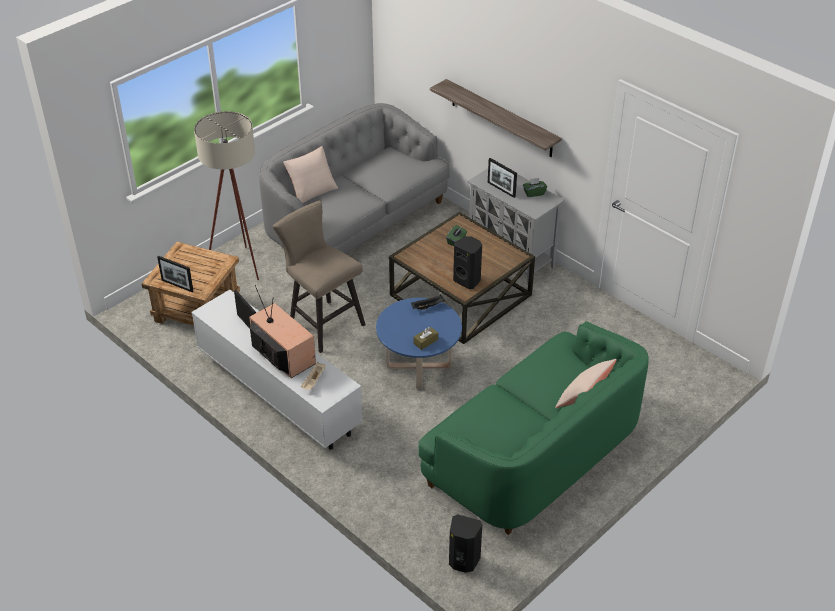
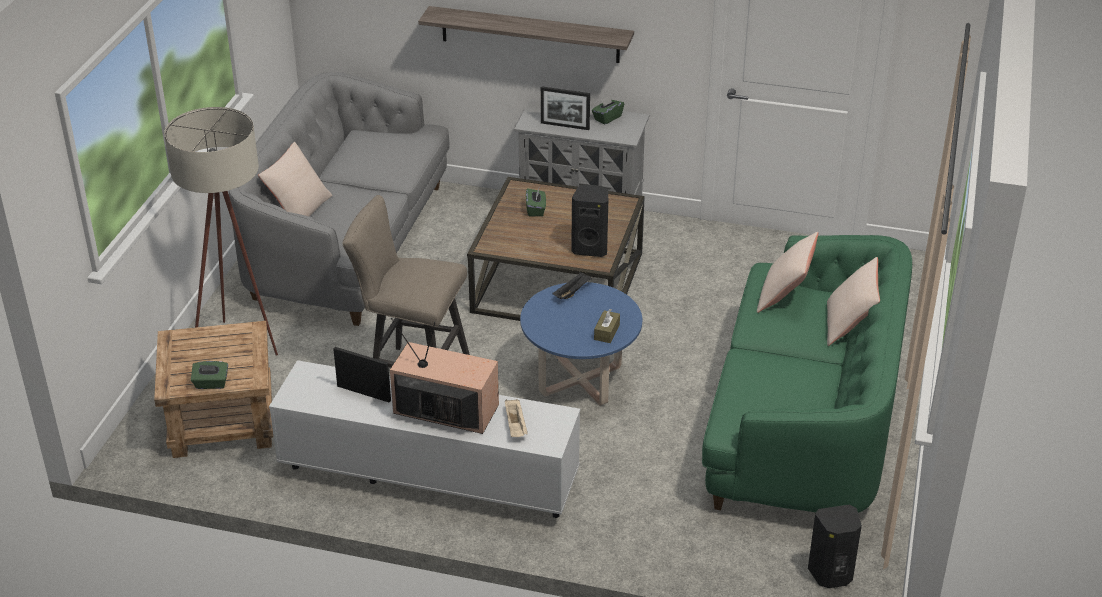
camera: 30 degrees left, 5 degrees down
picture frame [157,256,193,292] -> green tissue box [191,361,228,389]
none -> beige pillow [757,232,818,313]

